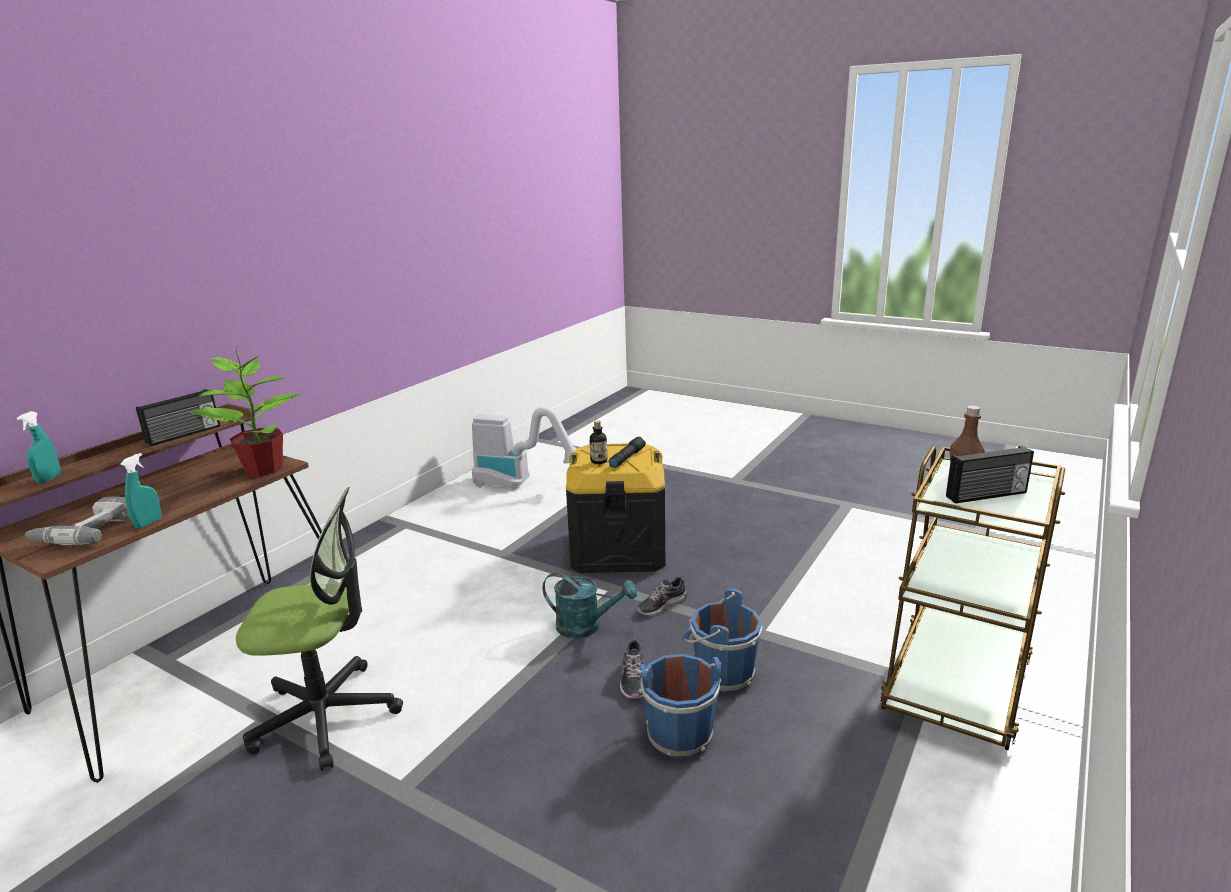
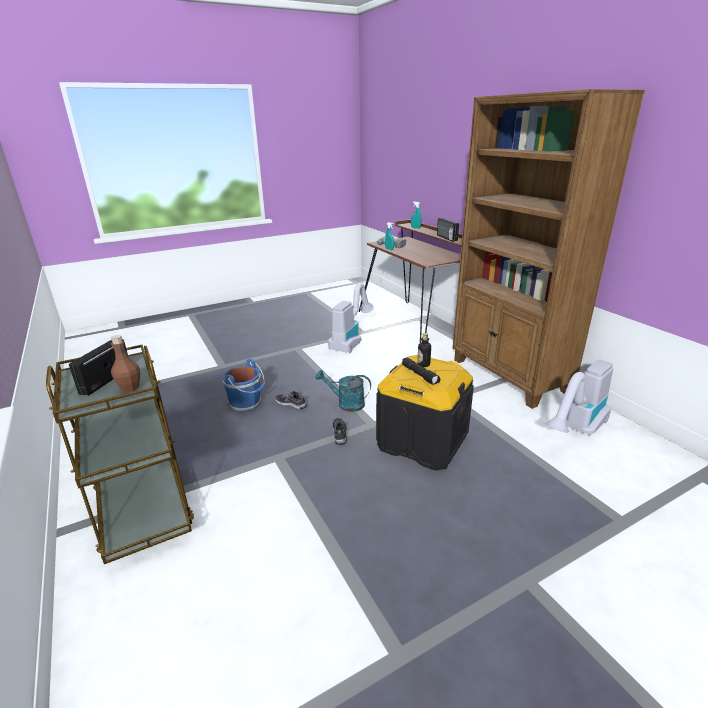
camera: 120 degrees right, 5 degrees up
potted plant [190,348,300,477] -> none
office chair [236,487,403,771] -> vacuum cleaner [328,282,374,353]
turquoise watering can [543,573,637,638] -> turquoise watering can turned 60 degrees clockwise [315,370,371,412]
blue bucket [683,588,762,693] -> none
none -> brown bookcase [452,89,645,409]

